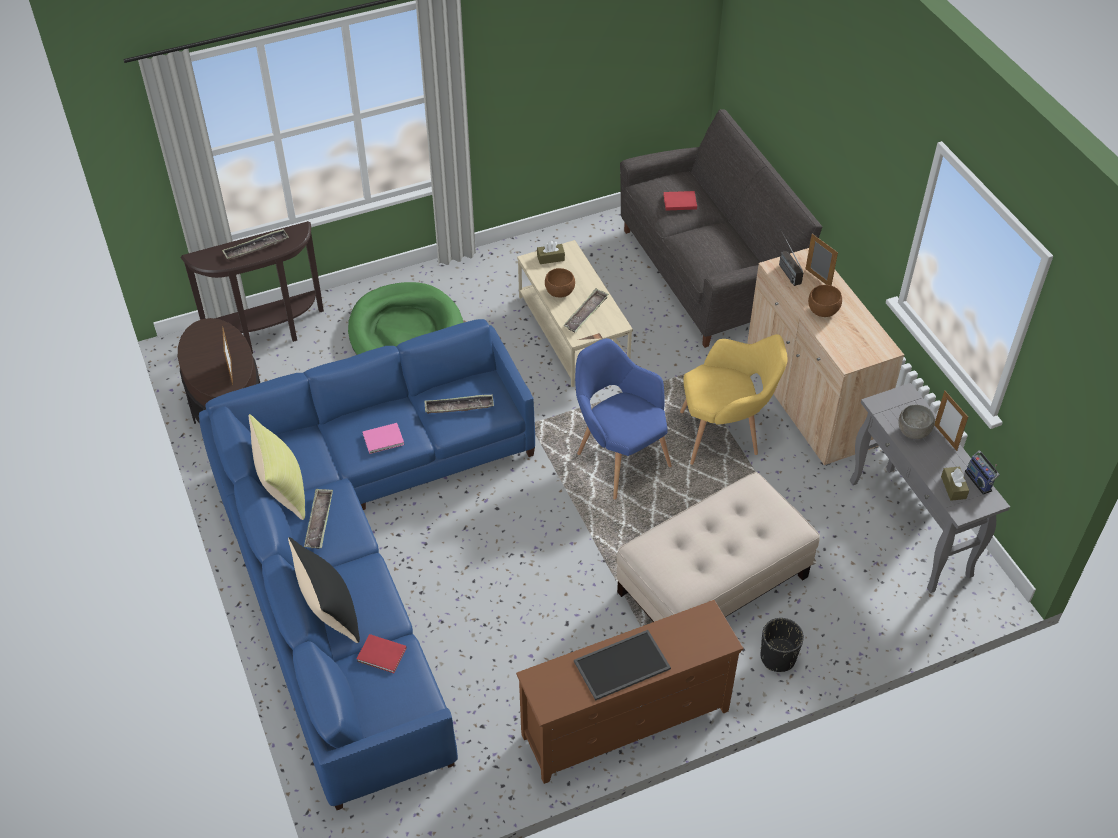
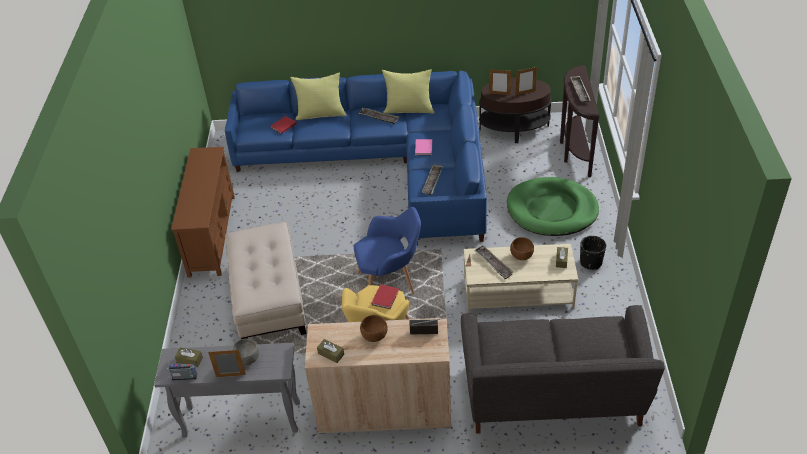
camera: 115 degrees right, 5 degrees down
black pillow [288,537,360,643] -> yellow pillow [290,72,347,120]
tray [574,630,671,701] -> none
red book [663,191,697,210] -> red book moved to [372,284,399,309]
black planter [760,618,804,672] -> black planter moved to [580,236,606,270]
picture frame [805,234,838,286] -> picture frame moved to [515,67,537,95]
none -> brown tissue box [317,339,344,363]

